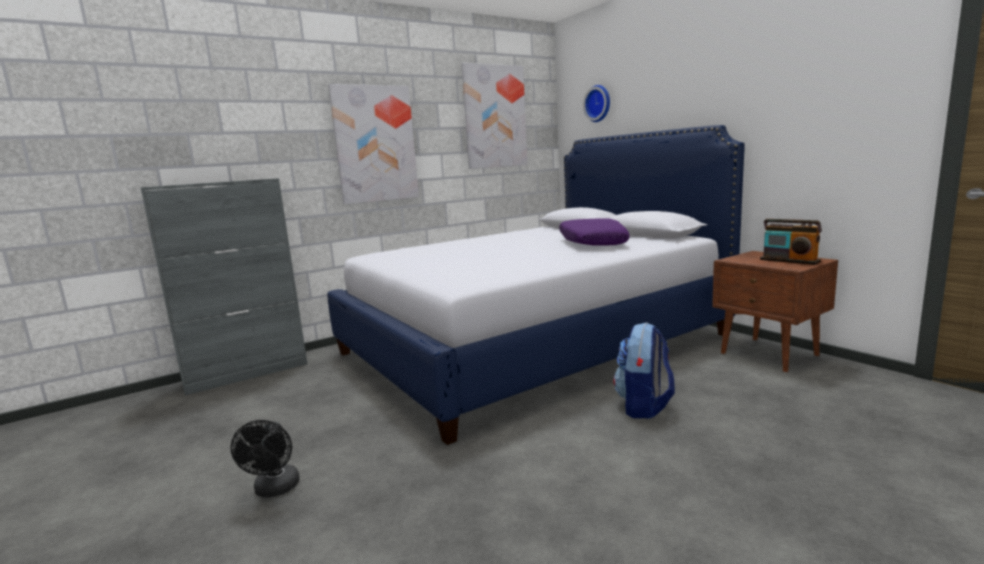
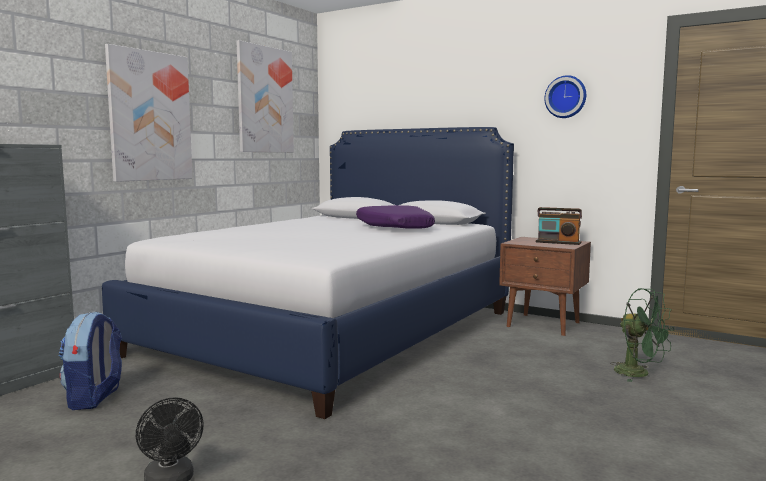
camera: 25 degrees left, 5 degrees down
wall clock [583,85,610,122] -> wall clock moved to [545,75,586,118]
backpack [613,322,675,419] -> backpack moved to [59,311,122,410]
none -> green fan [610,288,674,382]

